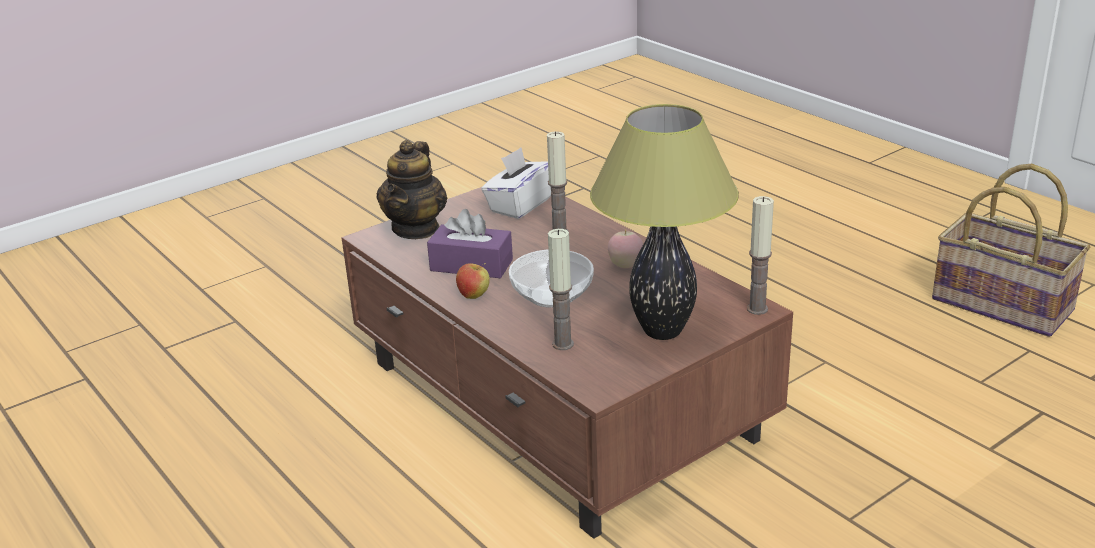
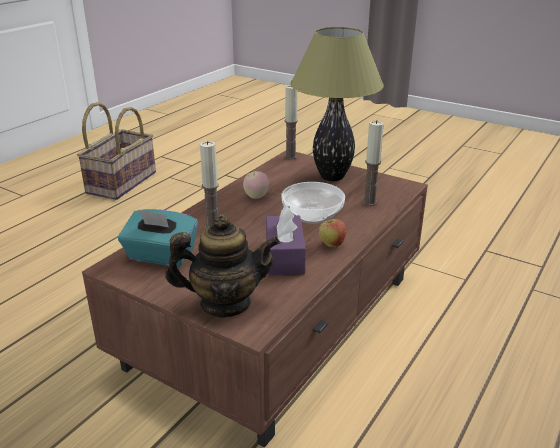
camera: 110 degrees left, 0 degrees up
white tissue box [481,148,551,219] -> turquoise tissue box [118,209,198,267]

